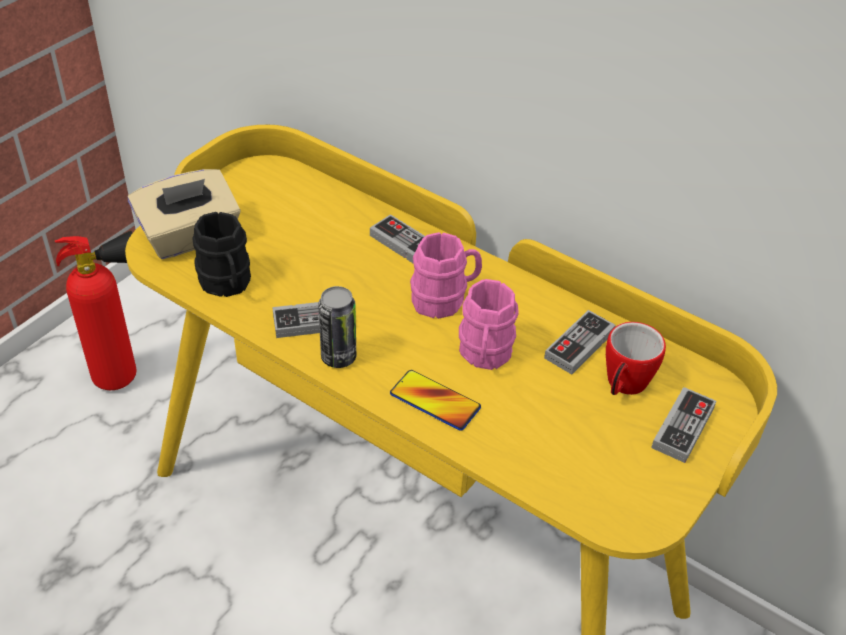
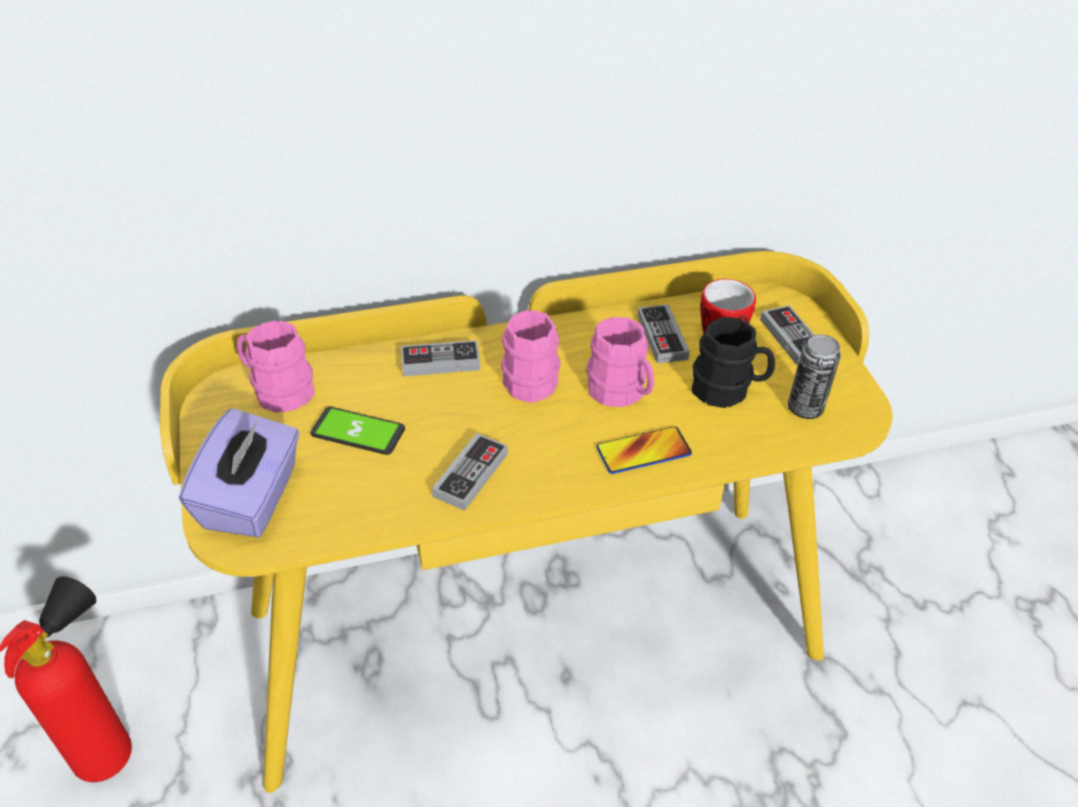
camera: 50 degrees left, 0 degrees up
beige tissue box [128,169,241,259] -> purple tissue box [179,408,299,538]
black mug [192,212,251,297] -> black mug moved to [692,317,775,408]
can [318,286,356,368] -> can moved to [788,334,841,419]
none -> pink mug [237,320,315,413]
none -> phone [310,407,405,455]

